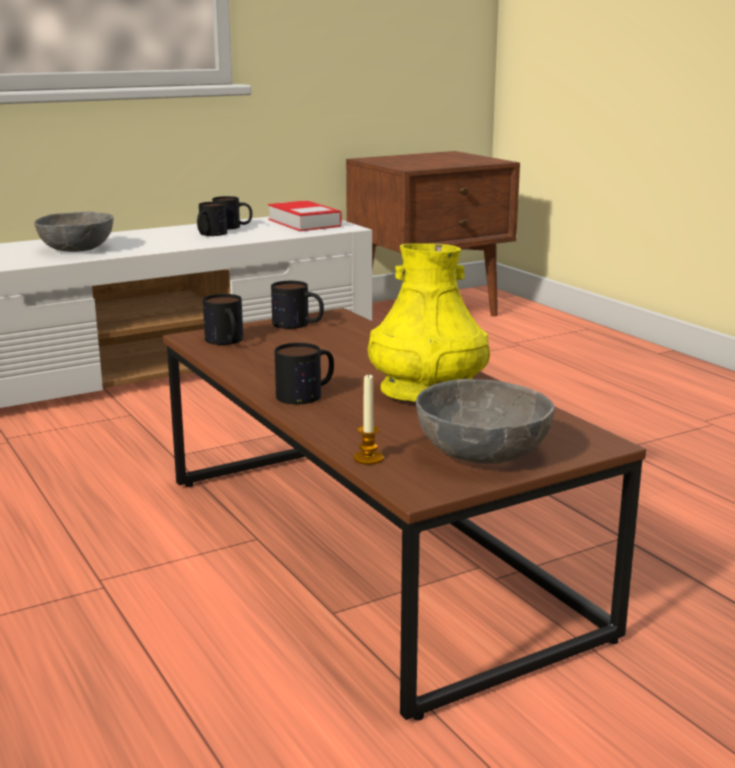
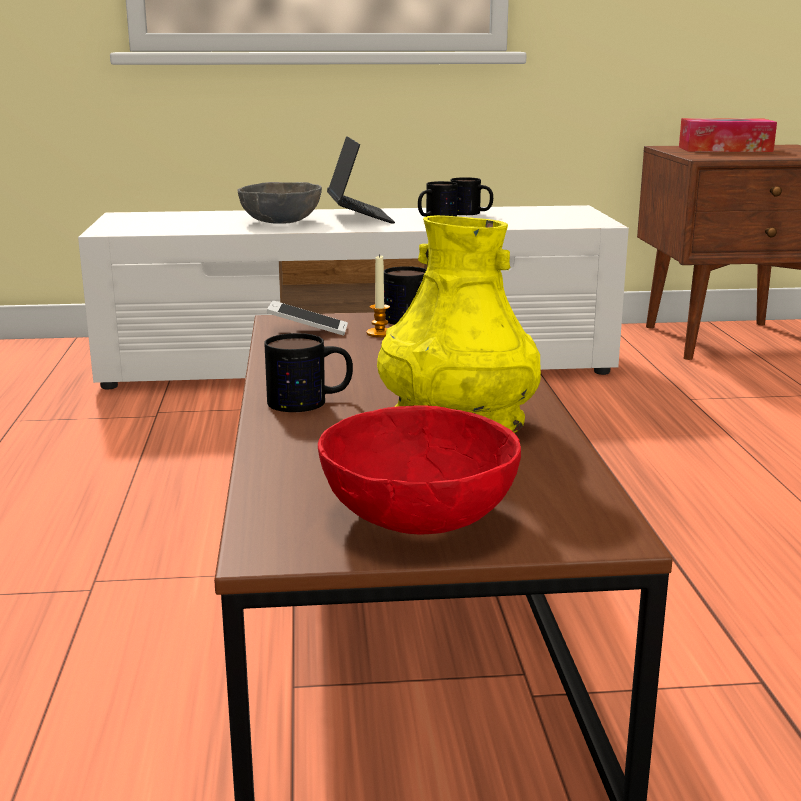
camera: 25 degrees right, 0 degrees up
mug [203,294,243,345] -> phone [266,301,348,335]
book [268,200,342,231] -> none
candle [353,373,384,465] -> candle moved to [367,254,390,337]
grey bowl [416,379,555,464] -> red bowl [318,405,521,535]
none -> laptop [327,136,395,224]
none -> tissue box [679,118,777,152]

